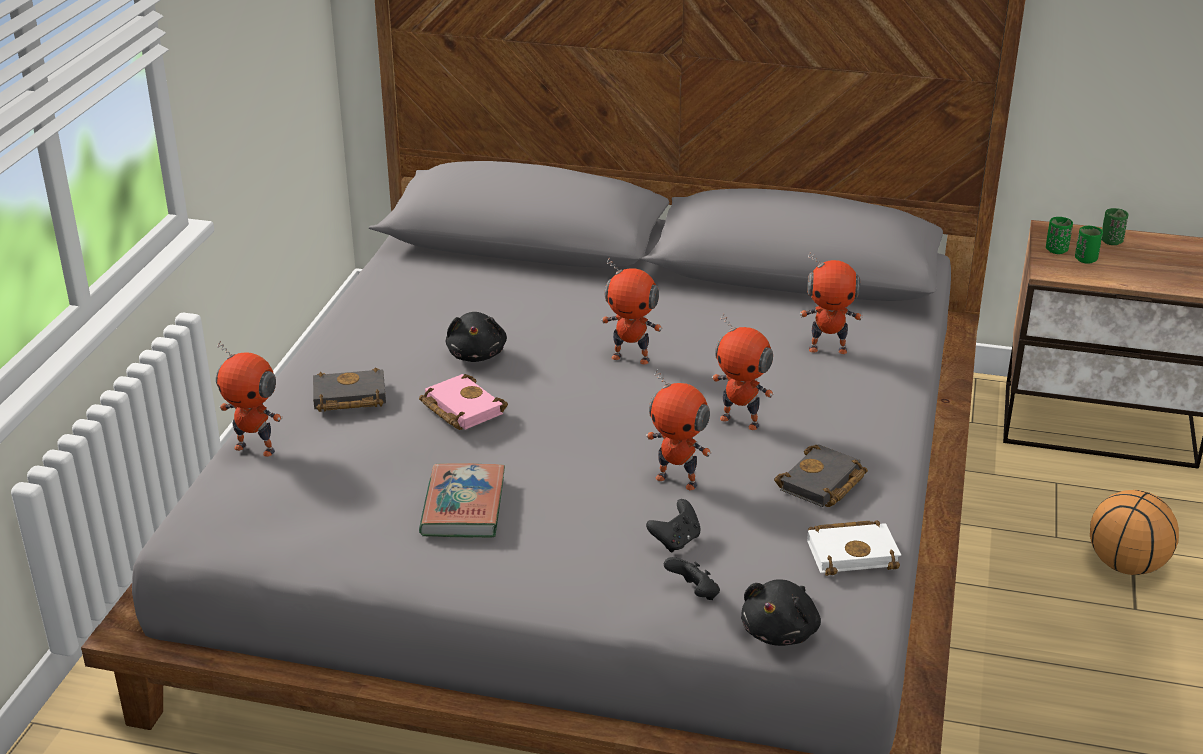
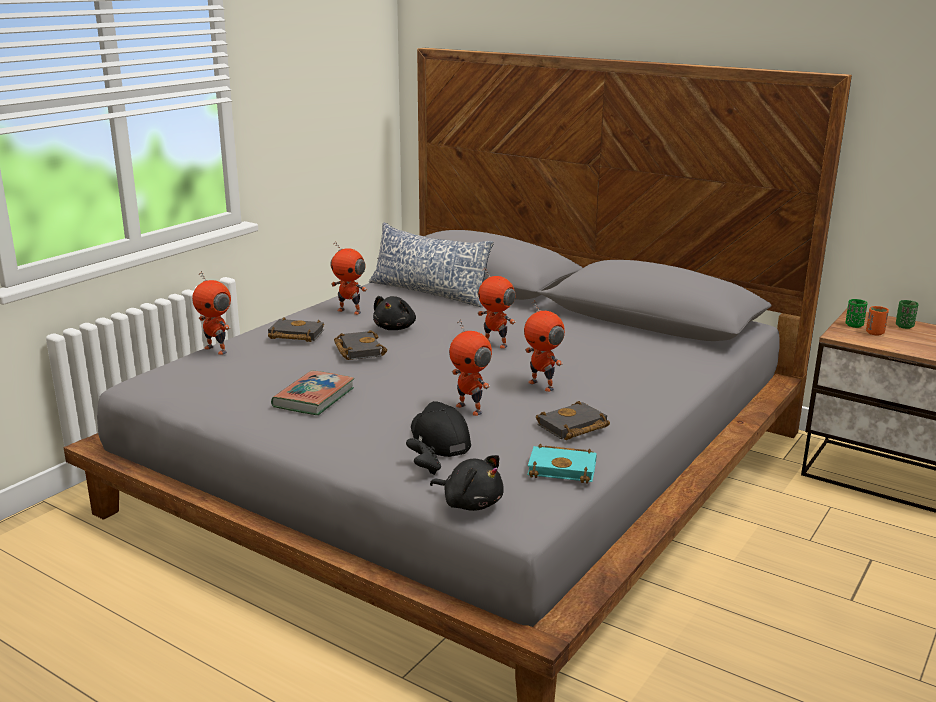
camera: 20 degrees right, 10 degrees down
pink book [419,374,508,430] -> black book [334,330,387,360]
black game controller [646,499,701,553] -> black cap [411,401,471,457]
black plush toy [741,579,821,646] -> black plush toy turned 105 degrees counterclockwise [430,455,504,511]
toy robot [800,252,862,354] -> toy robot moved to [330,241,367,315]
white book [807,520,901,576] -> turquoise book [527,444,597,484]
green cup [1075,226,1103,264] -> orange cup [866,306,889,336]
basketball [1090,490,1179,575] -> none
none -> pillow [369,222,494,307]

